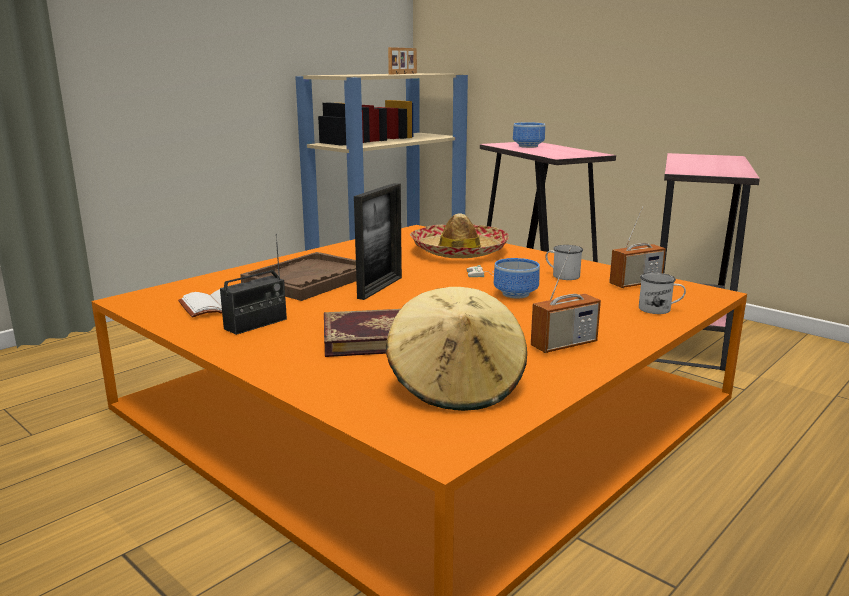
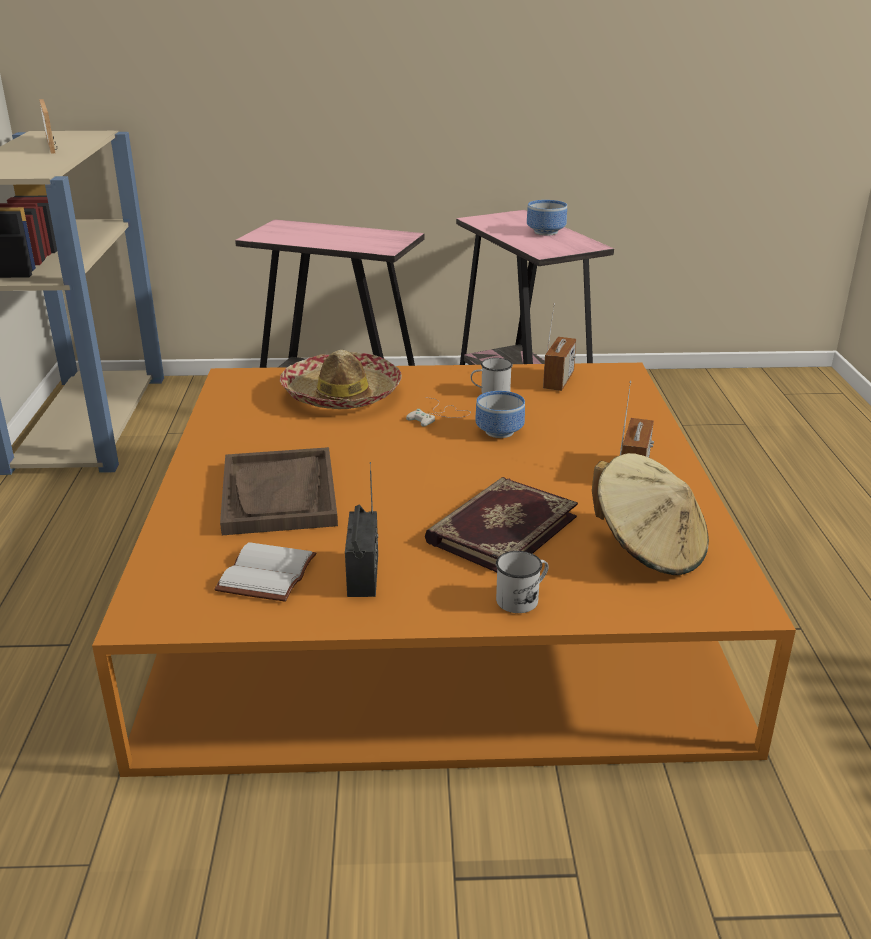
camera: 45 degrees left, 10 degrees up
picture frame [354,183,402,300] -> none
bowl [513,122,545,148] -> bowl moved to [527,200,567,235]
white mug [639,273,686,314] -> white mug moved to [496,551,549,613]

